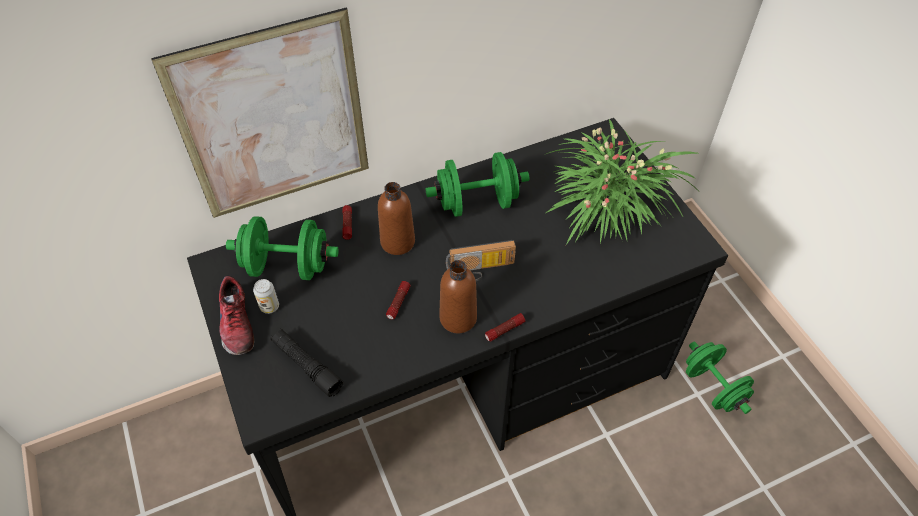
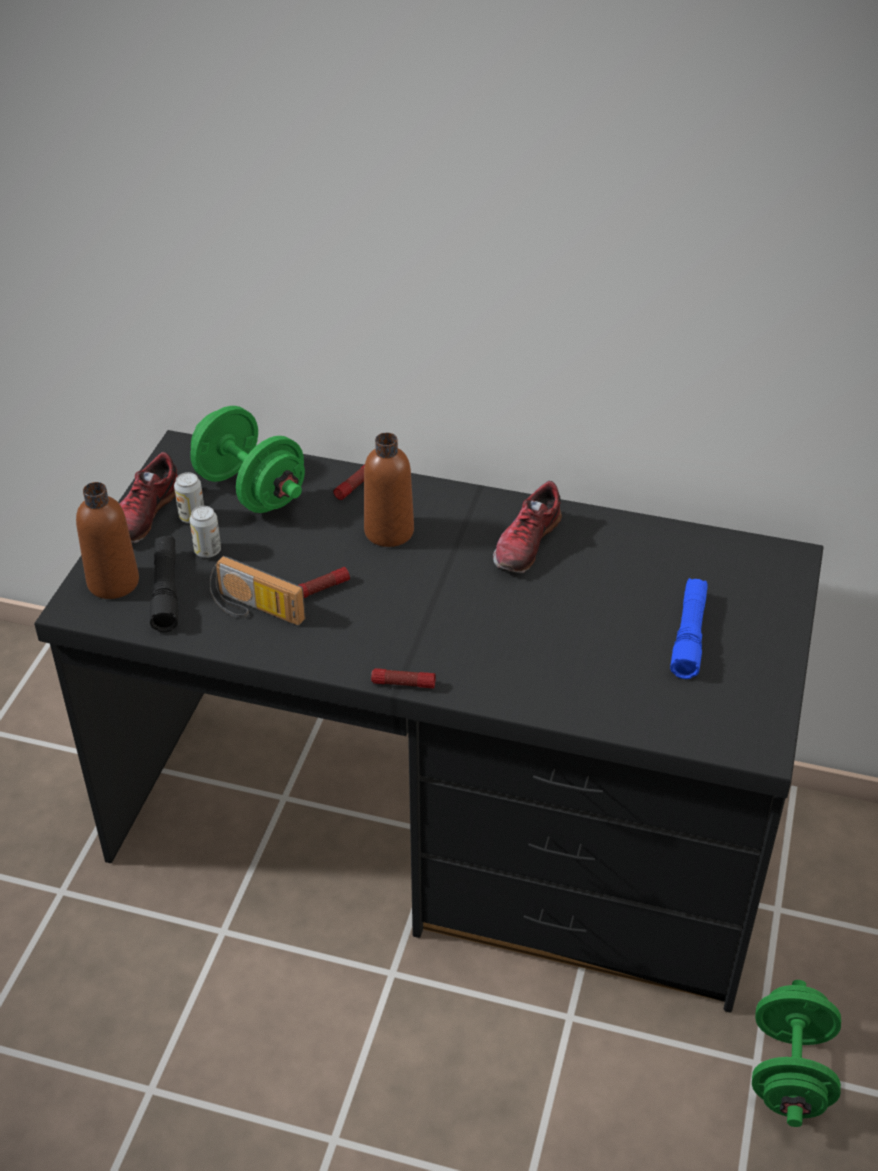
camera: 40 degrees right, 10 degrees down
picture [151,8,369,218] -> none
green dumbbell [426,152,530,217] -> shoe [493,481,562,573]
brown bottle [439,260,477,333] -> brown bottle moved to [76,482,139,599]
radio [446,240,516,281] -> radio moved to [210,556,305,625]
potted plant [546,119,699,245] -> blue flashlight [670,578,708,679]
none -> can [190,506,221,558]

